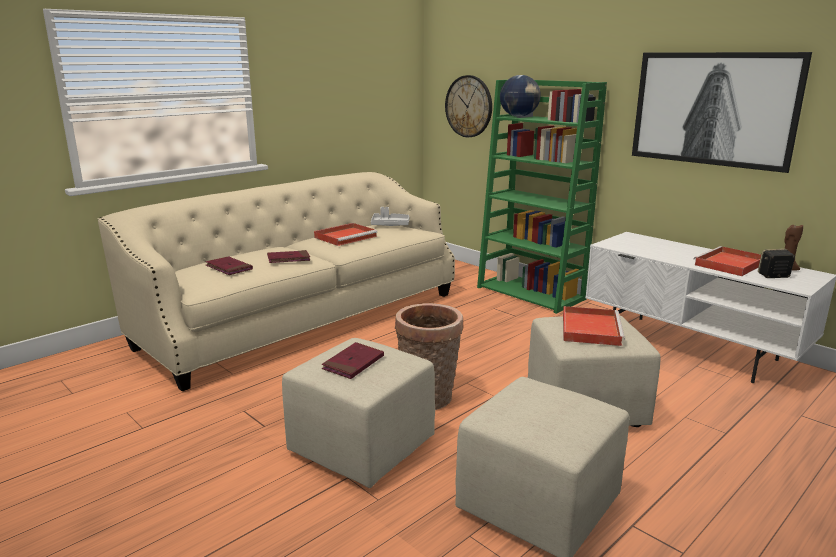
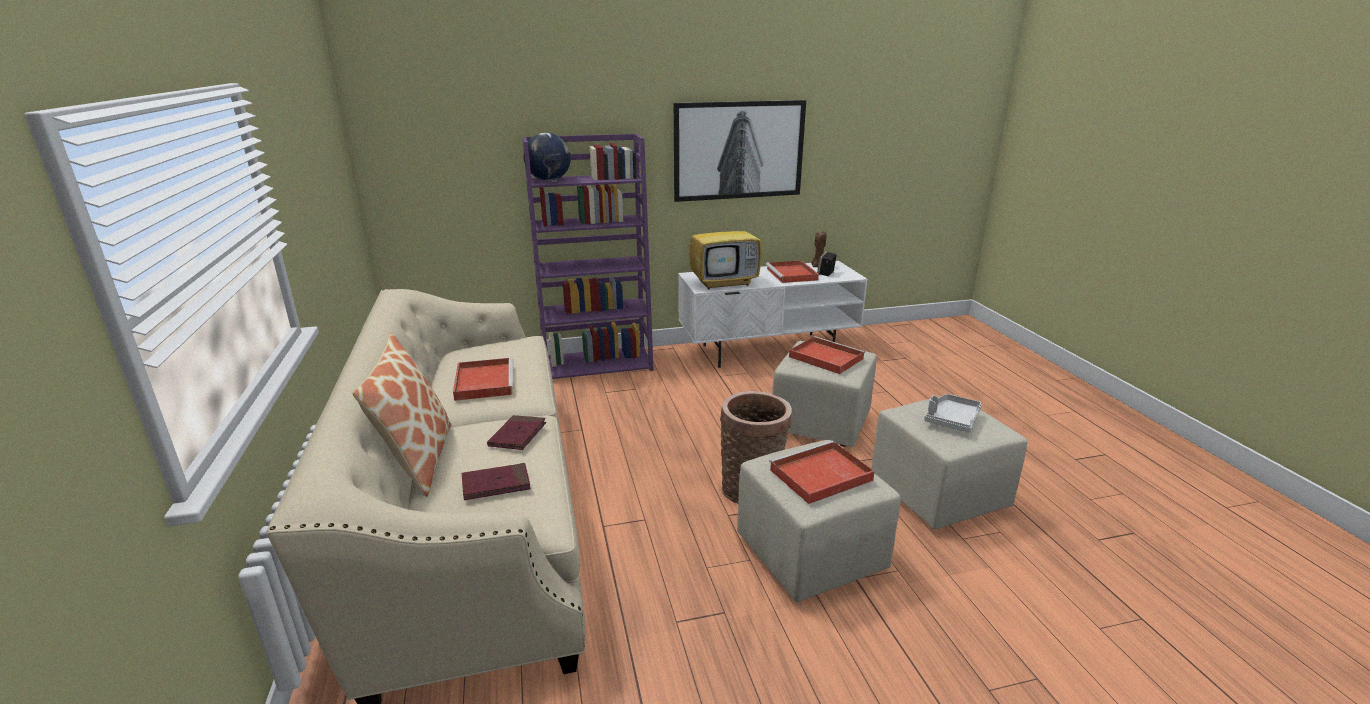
camera: 60 degrees left, 5 degrees up
red book [322,342,384,379] -> red tray [769,441,875,504]
grey tray [371,207,410,226] -> grey tray moved to [924,394,982,433]
wall clock [445,75,492,137] -> none
green bookcase [477,80,607,314] -> purple bookcase [522,133,654,379]
none -> pillow [352,333,452,497]
none -> television [690,201,761,289]

